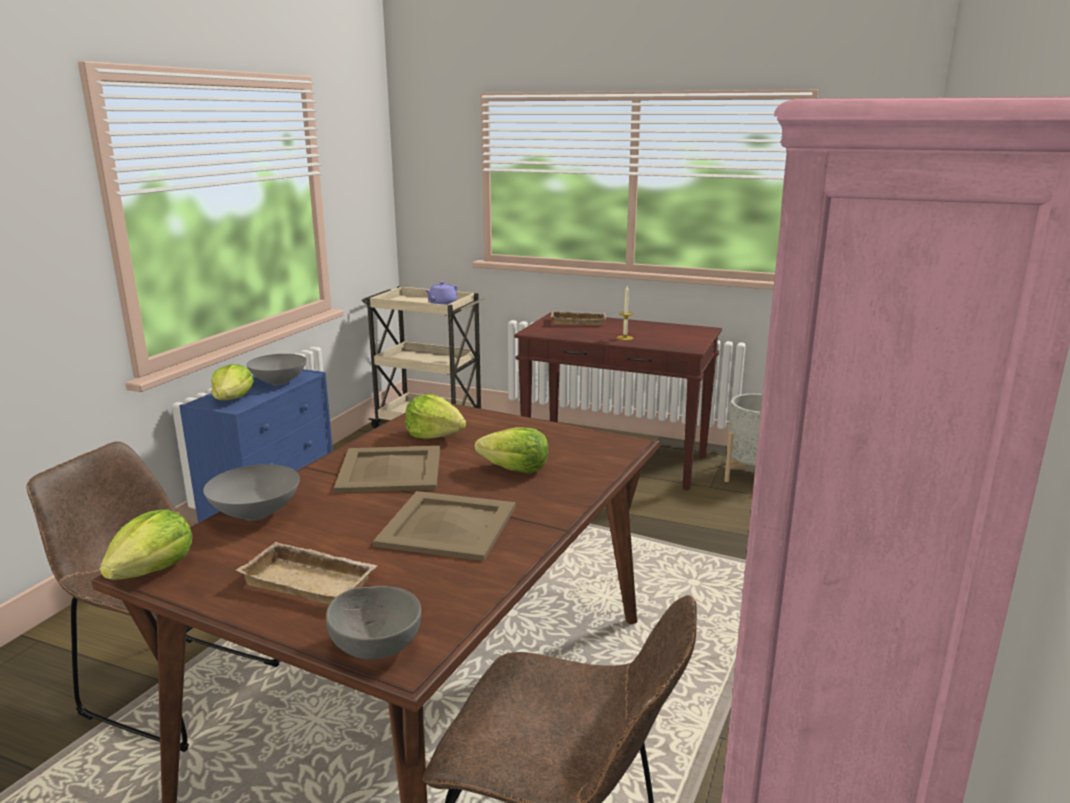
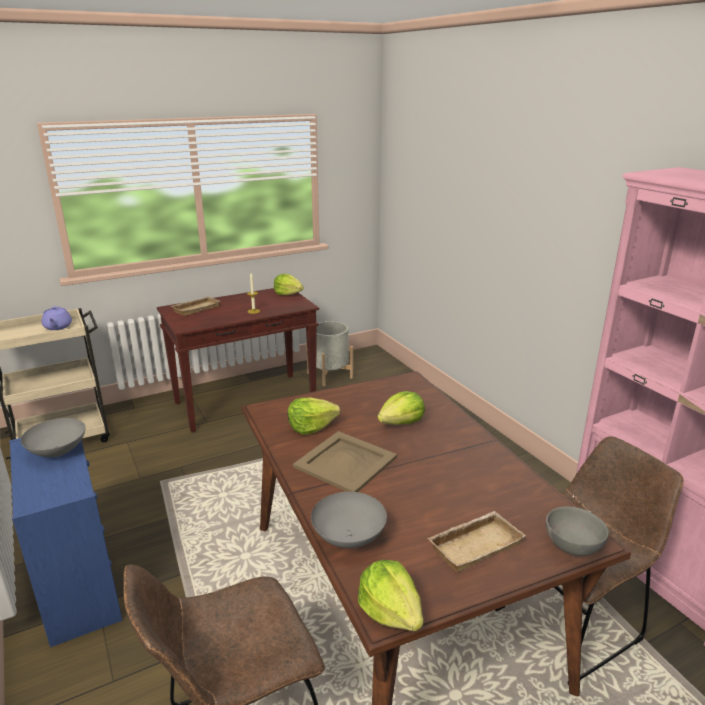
camera: 50 degrees left, 5 degrees up
lettuce [211,364,254,400] -> lettuce moved to [274,274,304,295]
beige tray [373,491,516,561] -> none

